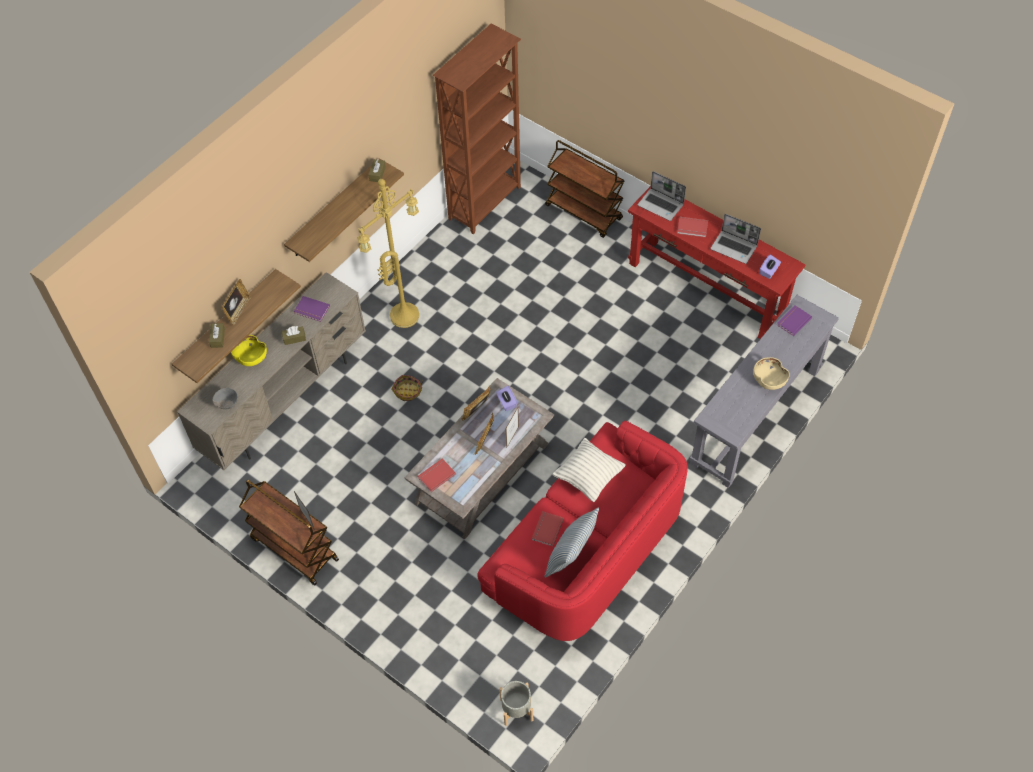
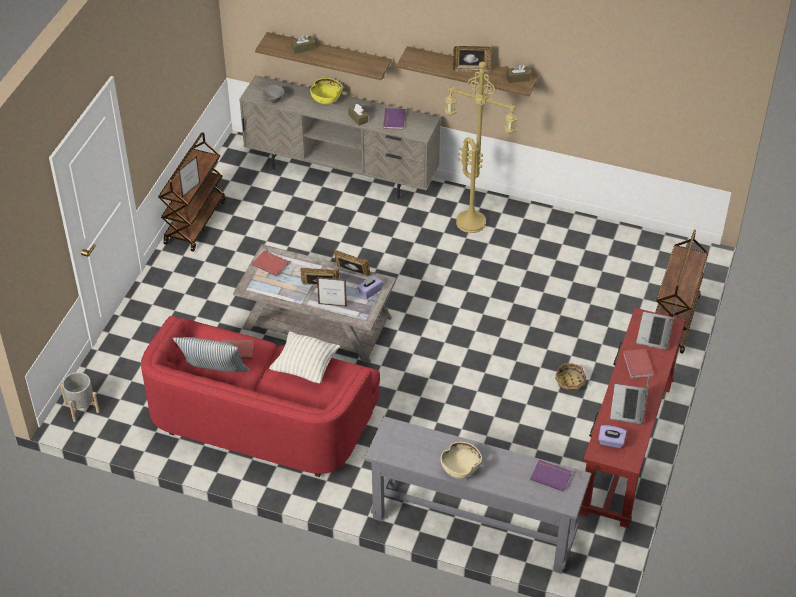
camera: 70 degrees right, 10 degrees down
picture frame [222,279,252,326] -> picture frame moved to [453,46,491,73]
basket [392,375,423,401] -> basket moved to [555,363,588,391]
brown bookcase [433,24,521,234] -> none

